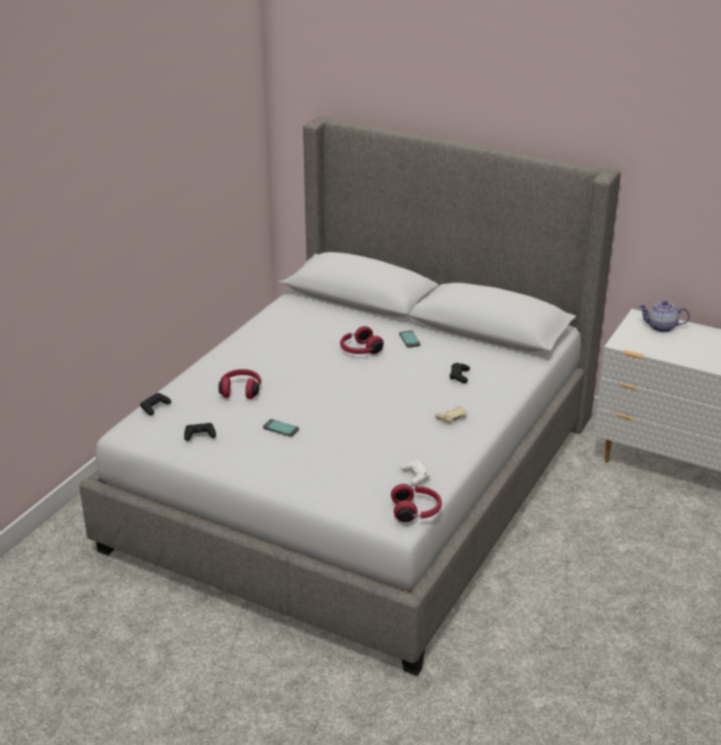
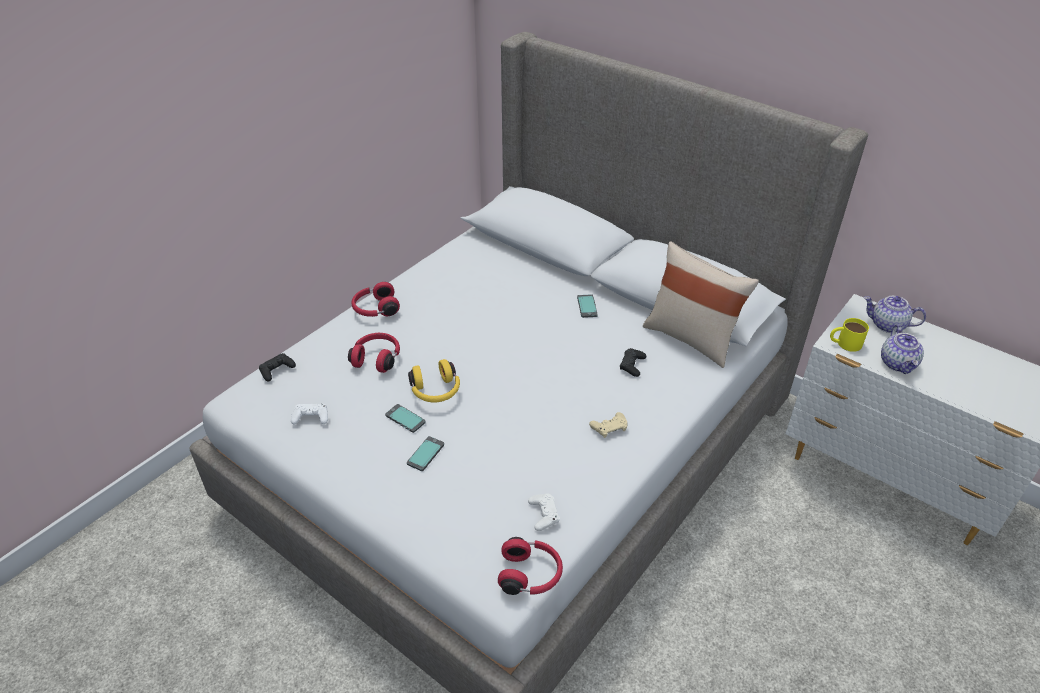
camera: 10 degrees right, 10 degrees up
black game controller [184,423,216,441] -> white game controller [291,404,328,425]
red headphones [340,326,384,354] -> red headphones moved to [351,282,400,317]
none -> phone [407,436,444,471]
none -> yellow headphones [408,359,460,403]
none -> beige pillow [643,241,759,368]
none -> yellow mug [830,318,869,352]
none -> teapot [881,325,924,374]

